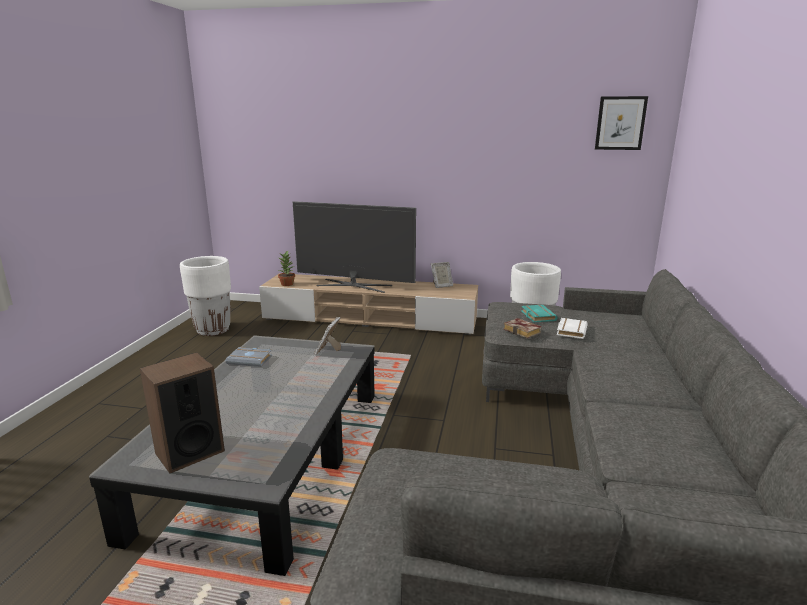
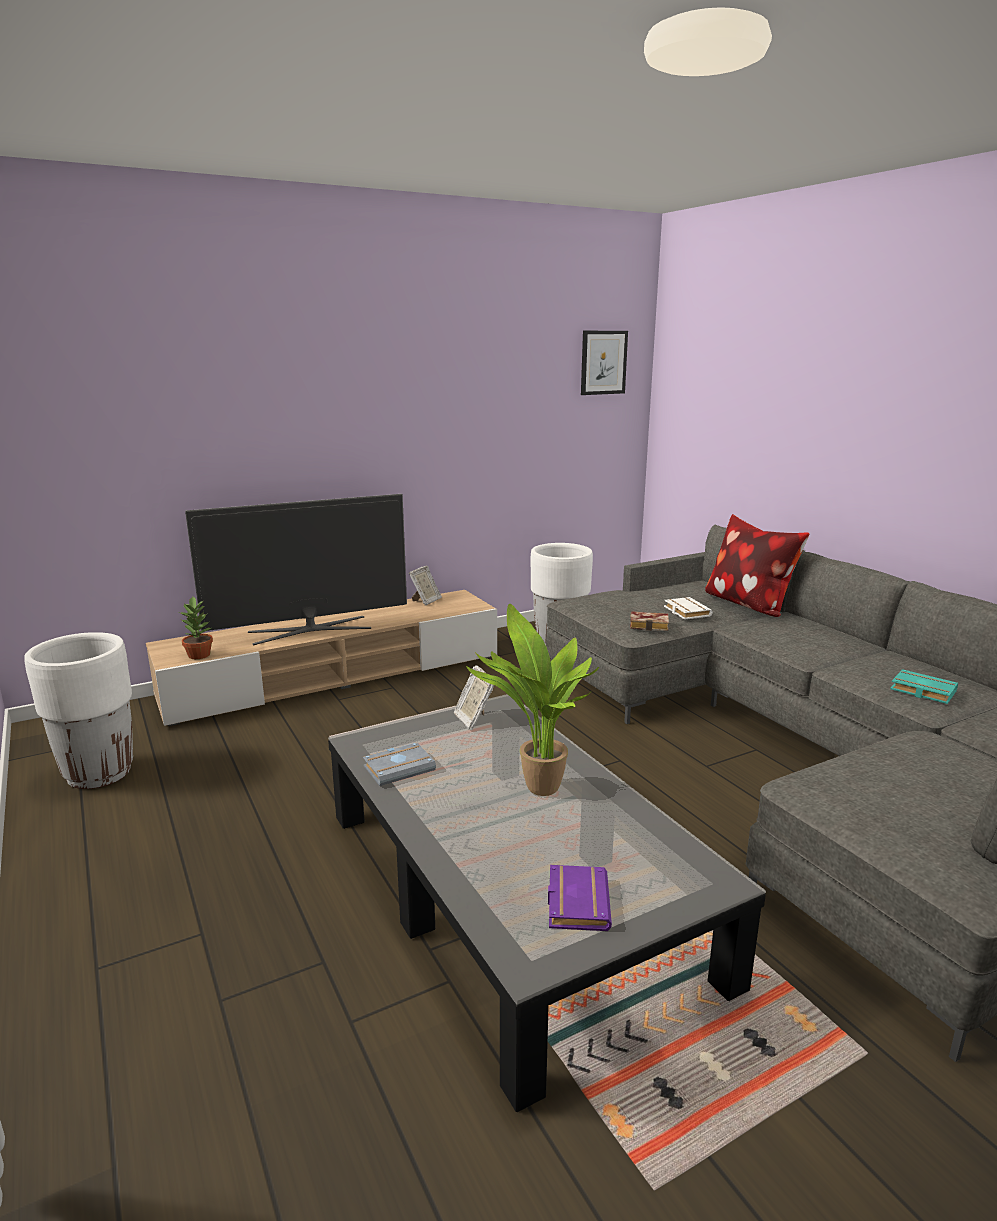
camera: 40 degrees left, 0 degrees up
speaker [140,352,225,473] -> purple book [548,865,612,931]
turquoise book [521,305,558,322] -> turquoise book moved to [890,669,958,704]
none -> potted plant [466,604,599,796]
none -> pillow [705,514,810,617]

